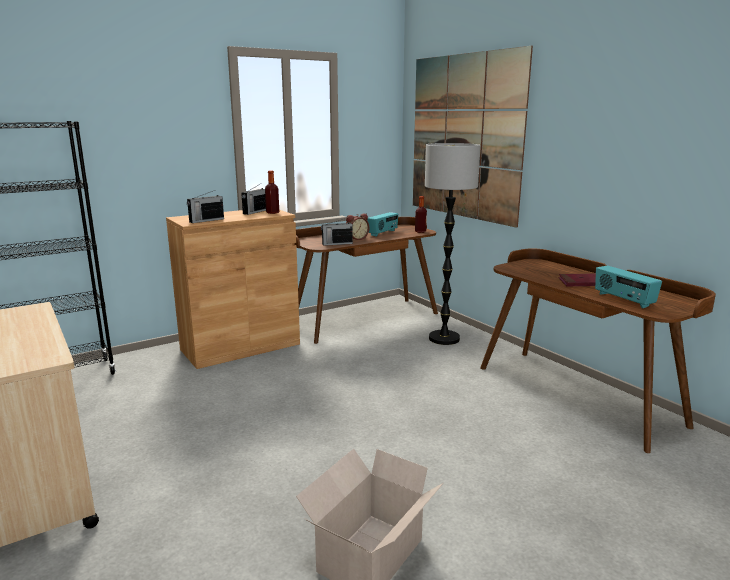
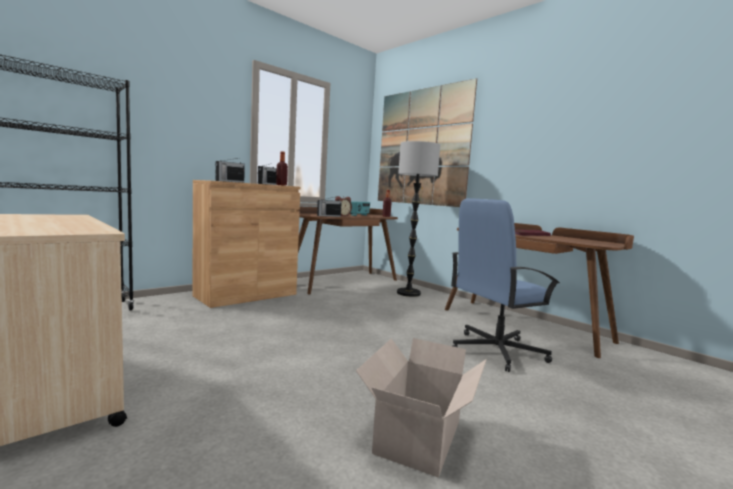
camera: 10 degrees left, 10 degrees down
radio [595,266,662,308] -> none
none -> blue office chair [451,198,560,372]

